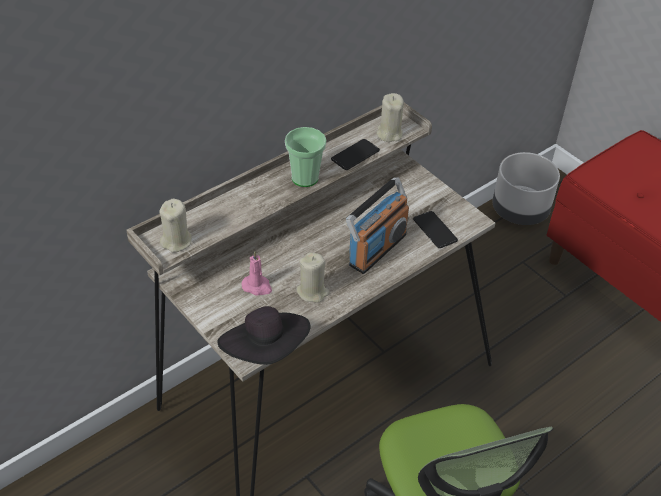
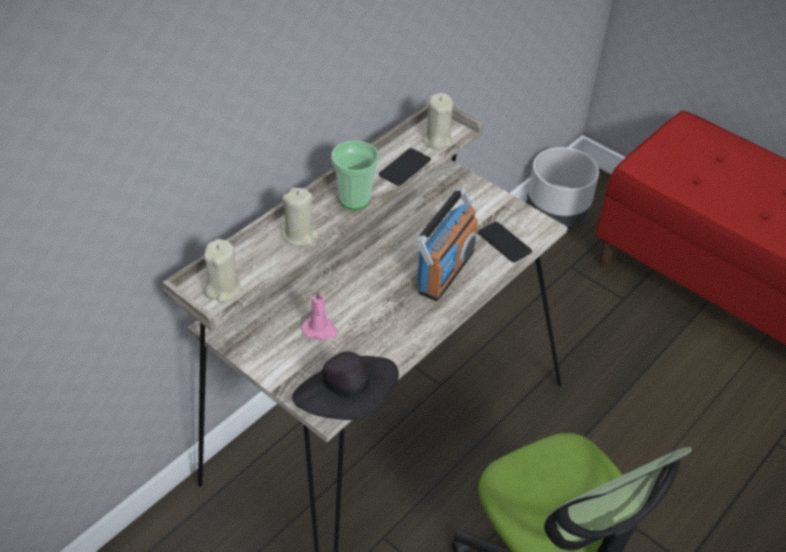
camera: 10 degrees left, 0 degrees up
beige candle [296,252,329,303] -> beige candle moved to [281,188,319,246]

